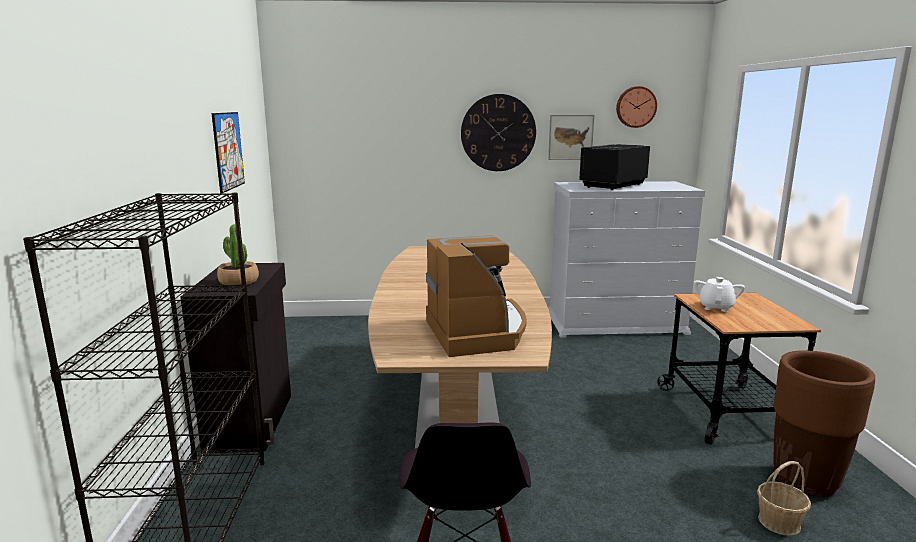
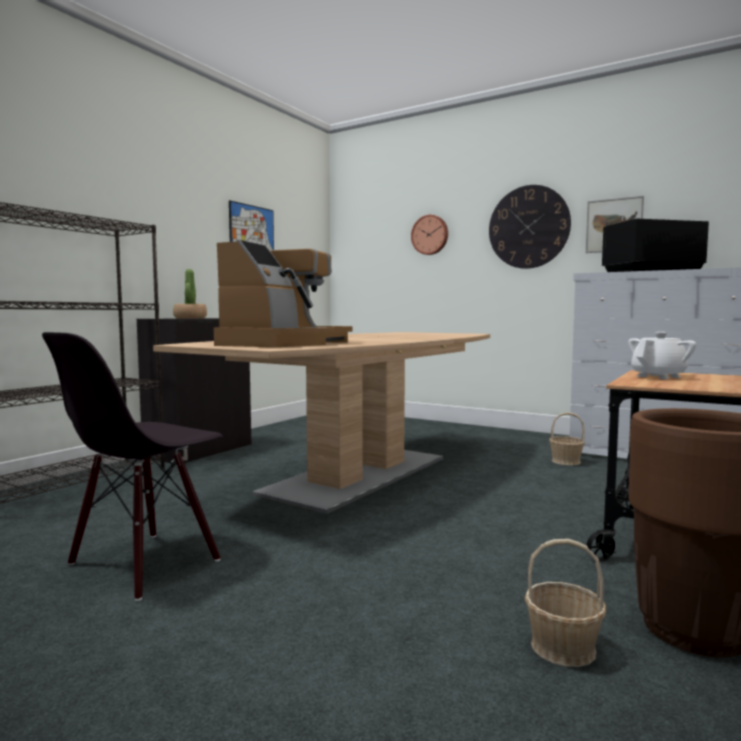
camera: 35 degrees right, 10 degrees down
wall clock [616,86,657,128] -> wall clock moved to [411,215,448,255]
none -> basket [549,412,585,465]

